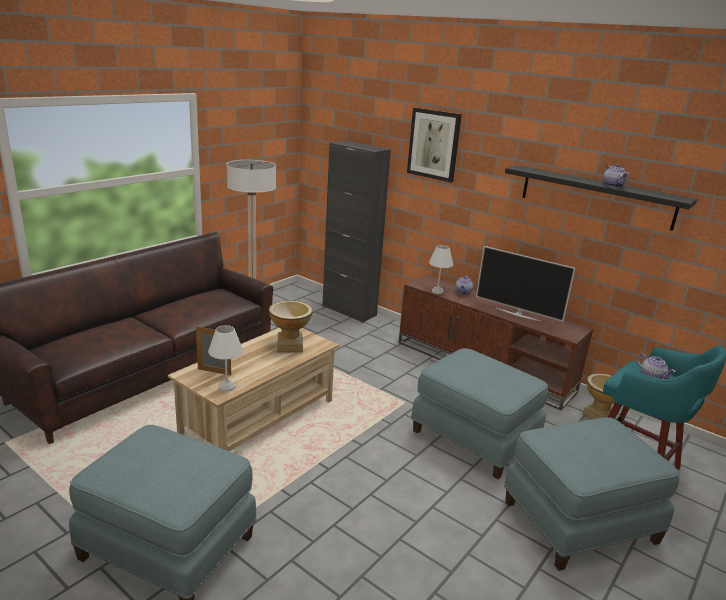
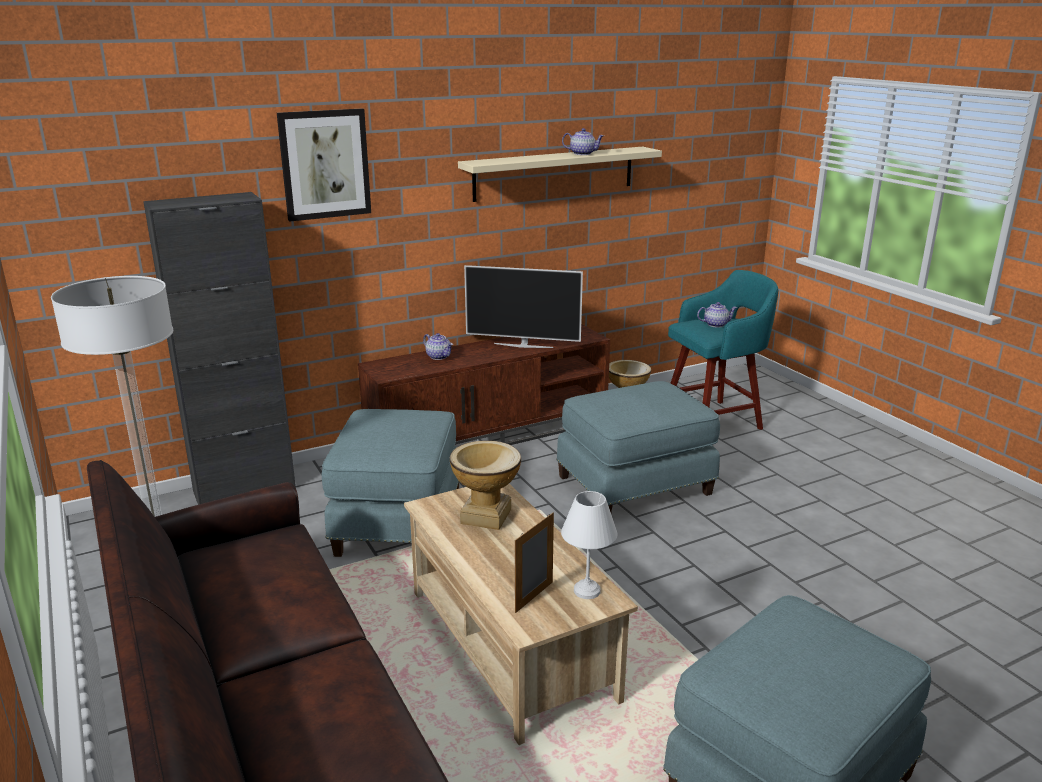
camera: 65 degrees left, 0 degrees up
white table lamp [429,245,453,294] -> none
television [476,246,575,322] -> television turned 45 degrees clockwise [464,265,583,348]
blue ottoman [504,417,680,571] -> blue ottoman moved to [322,409,459,557]
black shelf [505,165,697,231] -> beige shelf [458,147,662,202]

